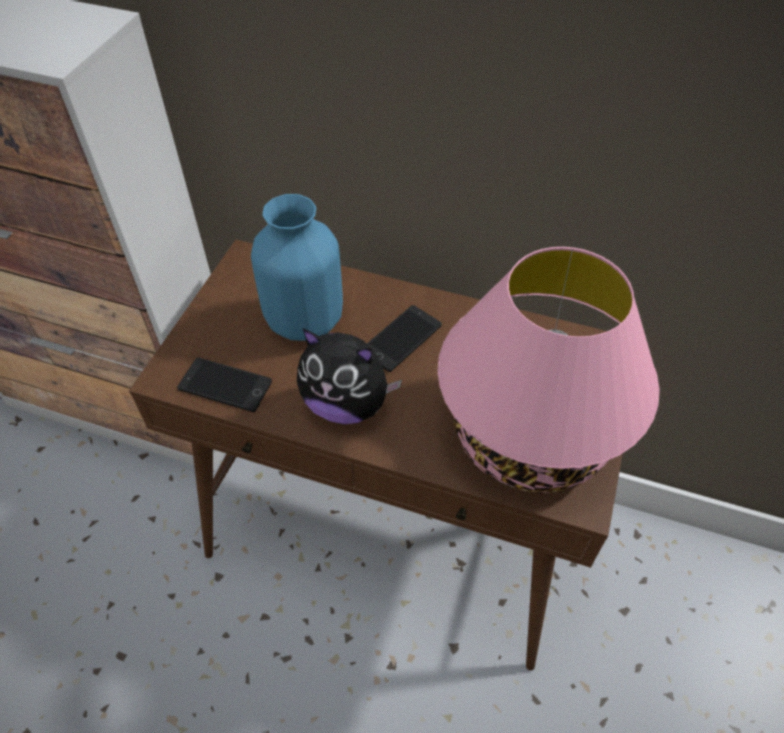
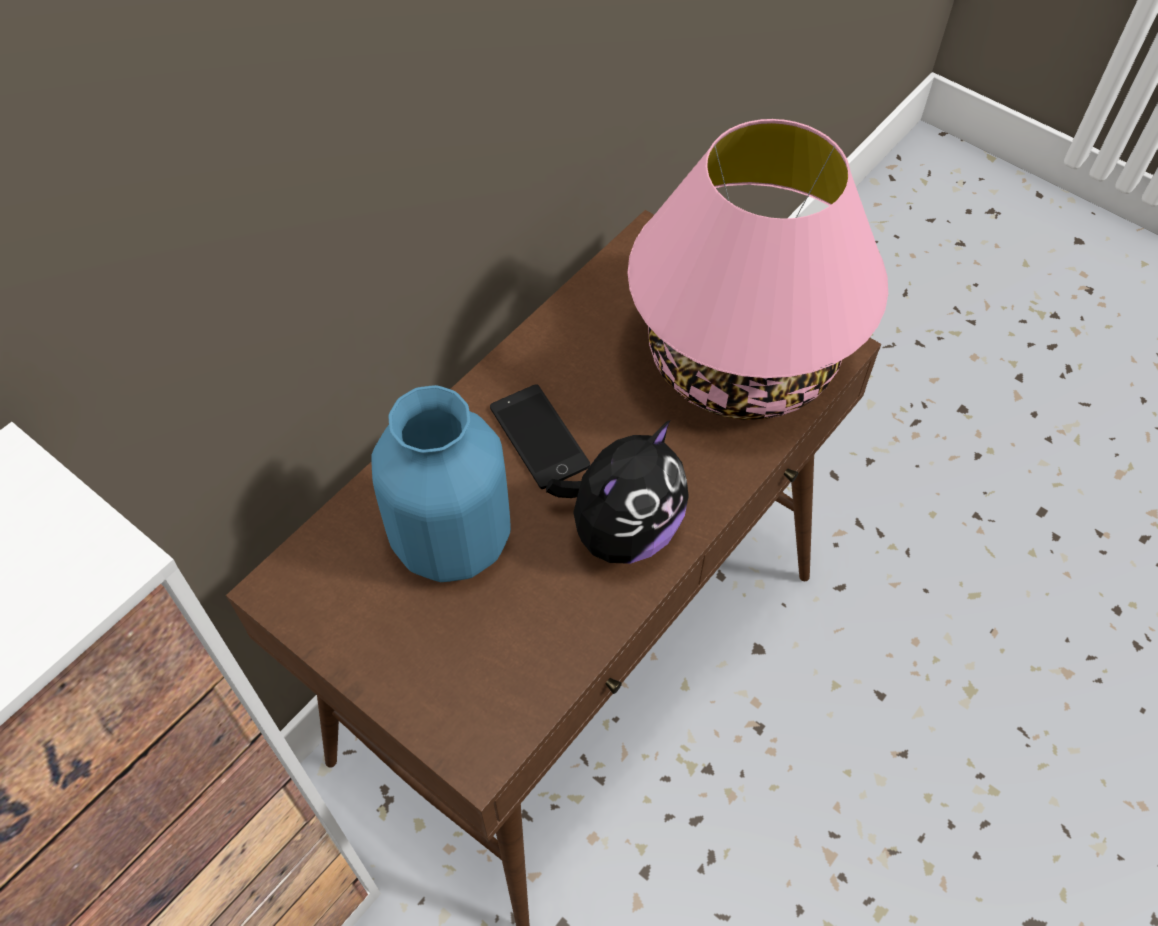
camera: 70 degrees left, 5 degrees up
phone [177,357,272,412] -> none

